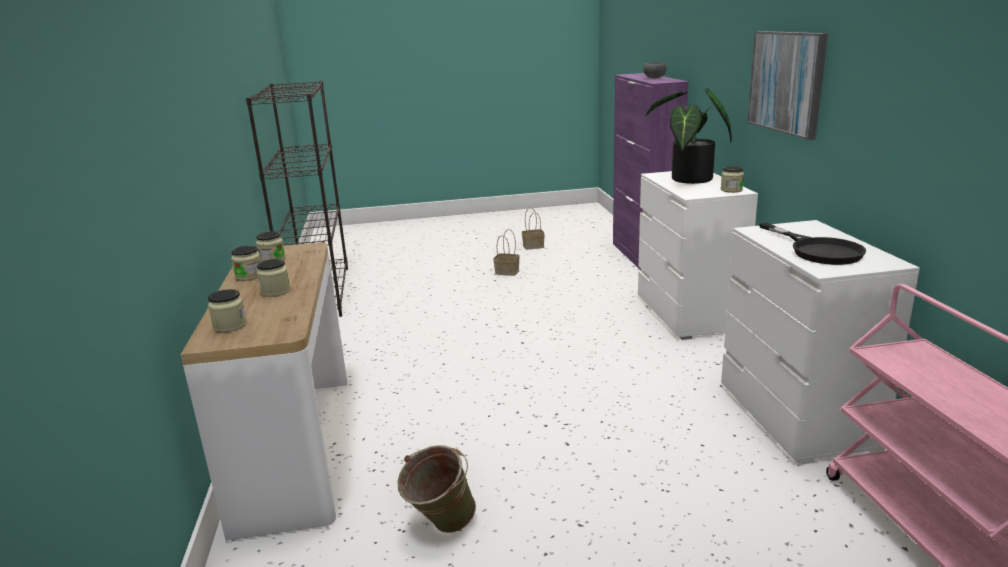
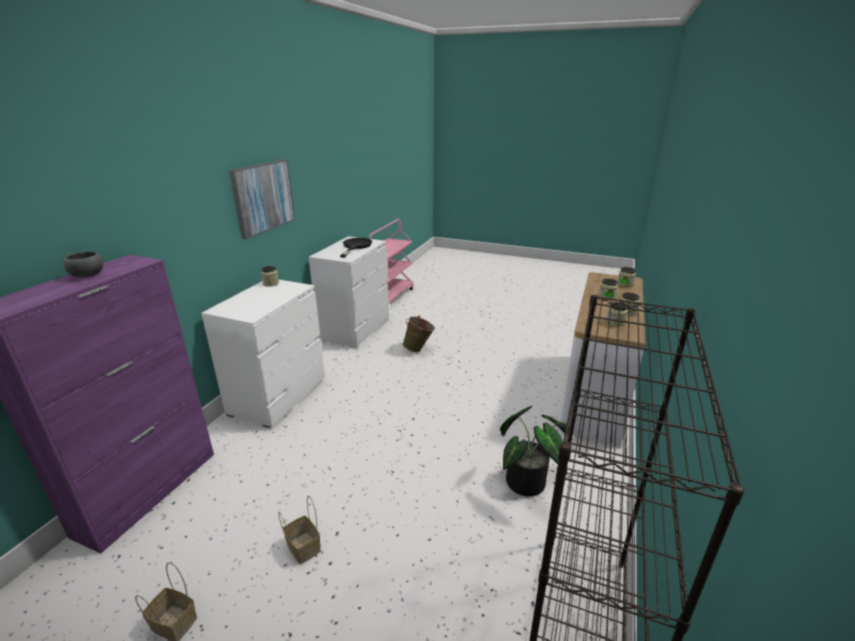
camera: 150 degrees left, 5 degrees up
green bucket [398,445,476,533] -> green bucket moved to [403,316,435,352]
potted plant [646,88,732,184] -> potted plant moved to [500,406,569,497]

